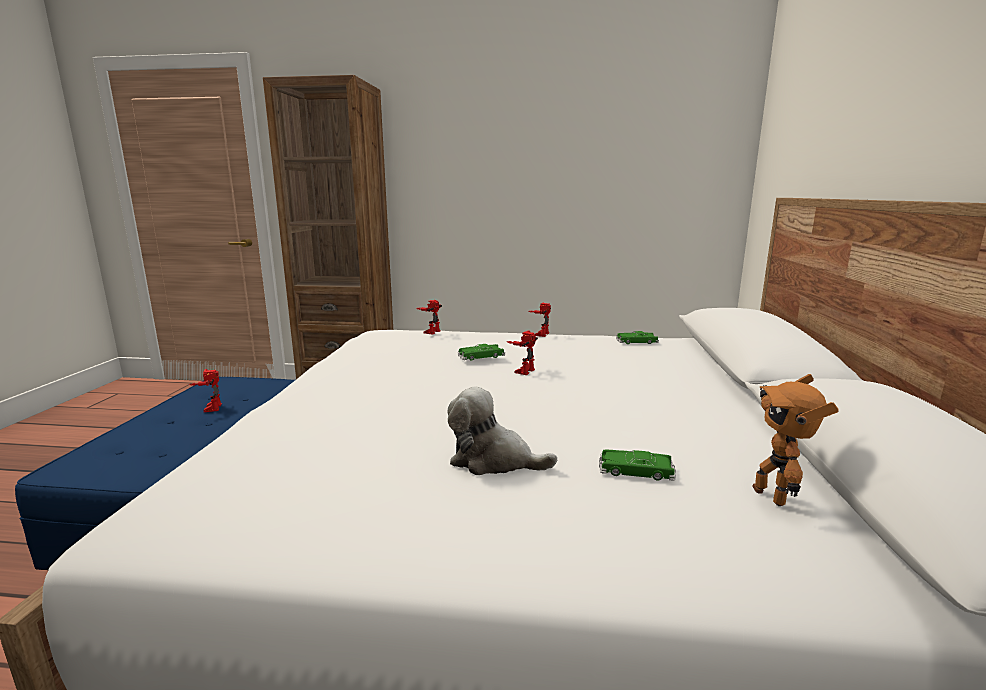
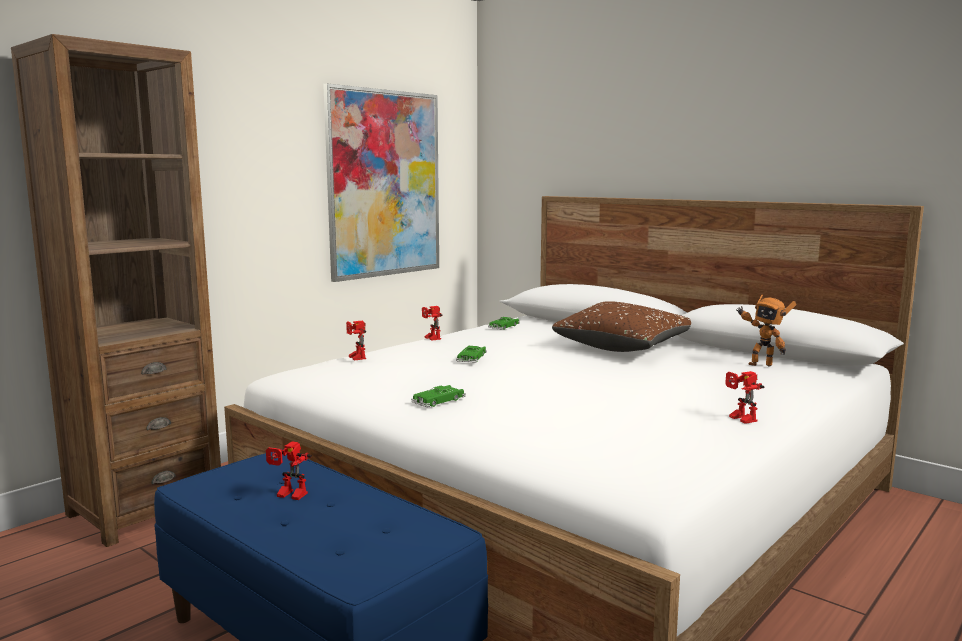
camera: 55 degrees left, 5 degrees down
plush toy [448,386,557,475] -> none
toy robot [506,331,538,375] -> toy robot moved to [725,371,764,424]
green toy car [599,449,676,481] -> green toy car moved to [411,385,465,407]
none -> picture [323,83,439,282]
none -> brown pillow [552,301,691,352]

